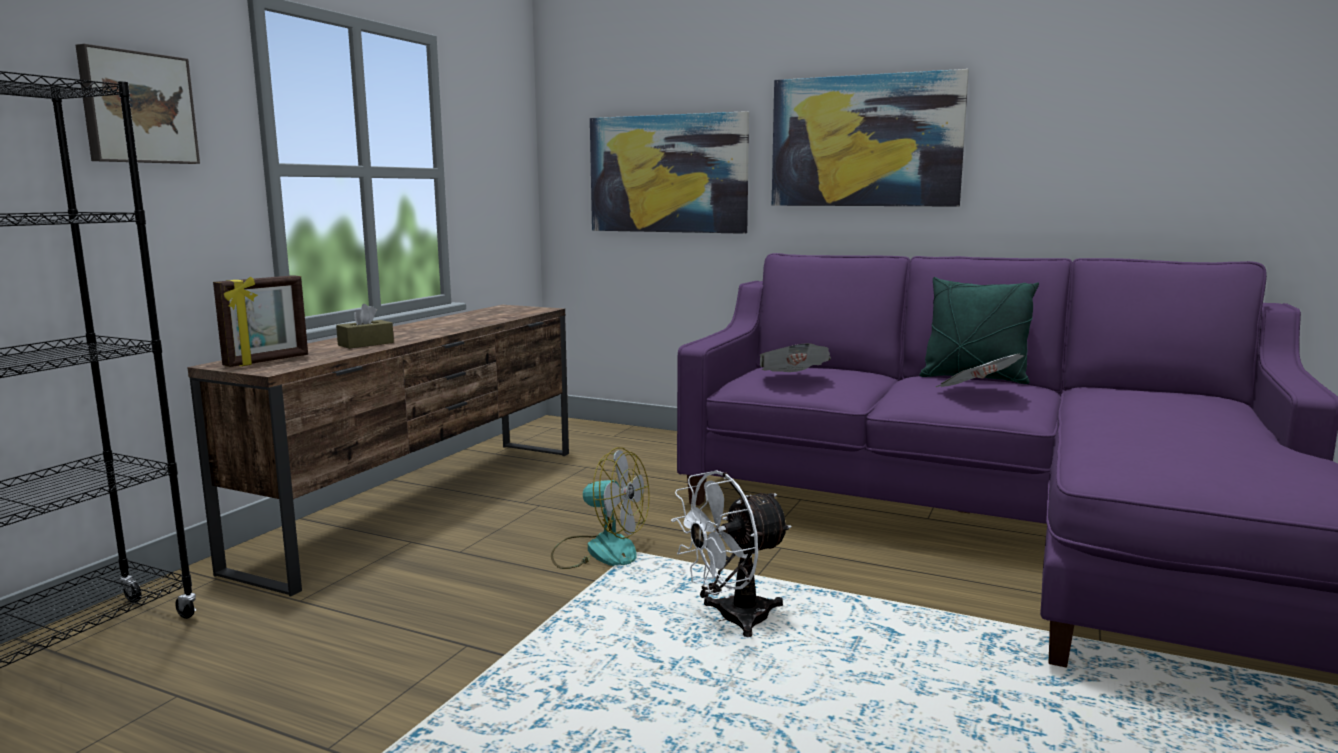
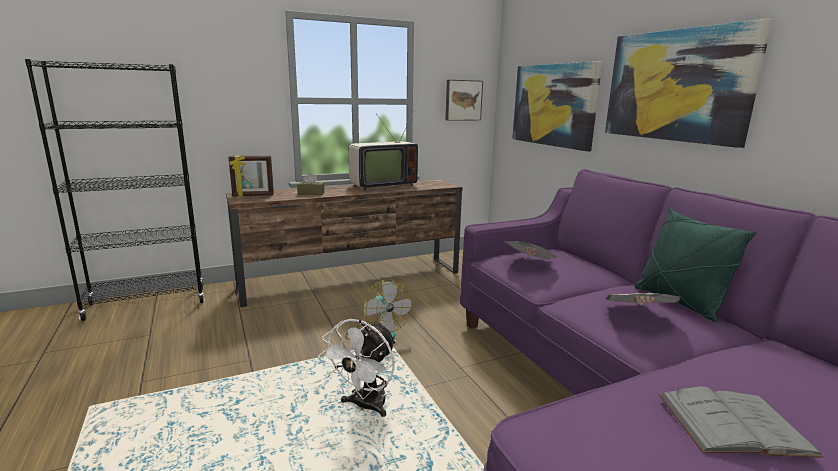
camera: 40 degrees right, 5 degrees up
picture [76,44,200,164] -> picture moved to [445,80,483,121]
white fan [671,470,792,637] -> white fan turned 75 degrees counterclockwise [319,319,396,417]
none -> television [349,111,418,191]
none -> grey book [659,386,824,458]

